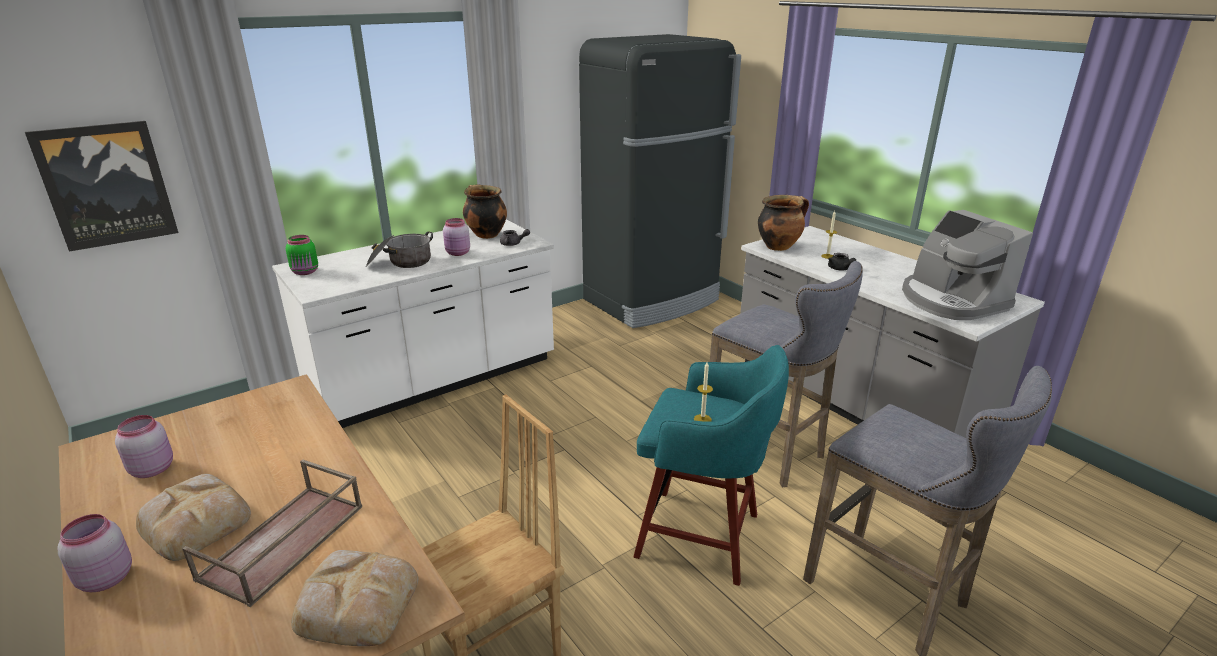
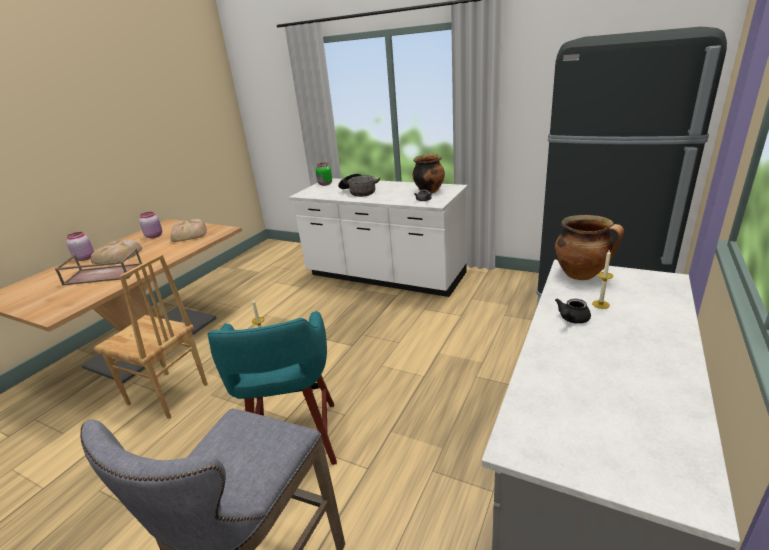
camera: 65 degrees right, 0 degrees up
picture [25,121,178,252] -> none
bread [291,550,418,646] -> bread moved to [171,219,207,242]
pink jar [443,218,470,256] -> none
grey stool [710,261,863,487] -> none
coffee machine [902,210,1033,320] -> none

